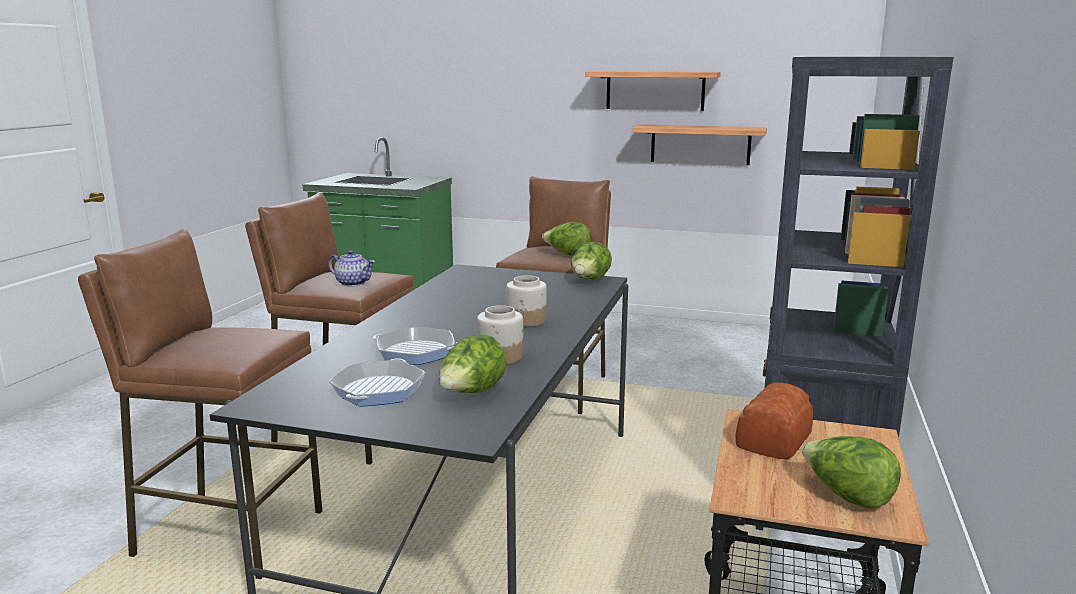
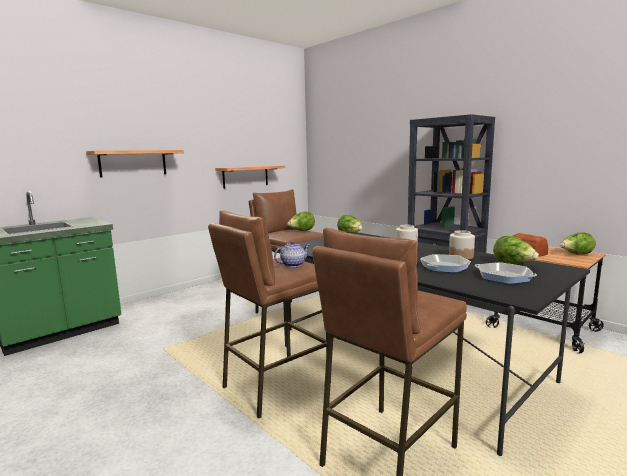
camera: 60 degrees left, 5 degrees down
shelf [585,71,721,111] -> shelf moved to [86,150,184,177]

